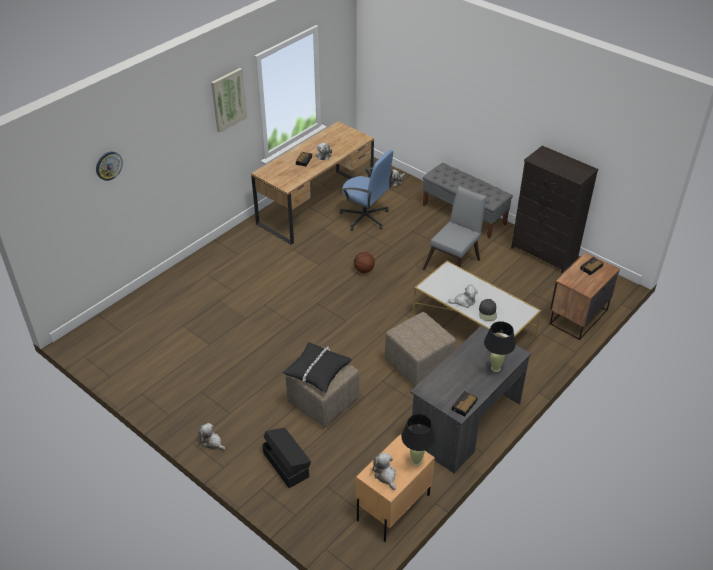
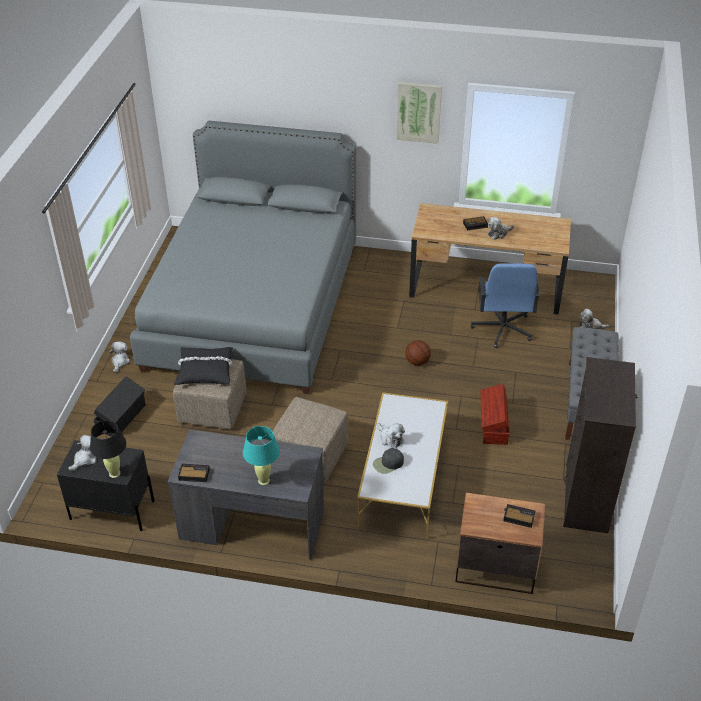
camera: 60 degrees right, 0 degrees up
wall clock [96,152,123,181] -> none
beige nightstand [356,434,435,542] -> black nightstand [57,440,155,531]
grey chair [423,186,486,270] -> brown storage box [480,384,509,445]
black table lamp [484,321,516,372] -> turquoise table lamp [243,426,280,485]
none -> grey bed [130,121,356,394]

